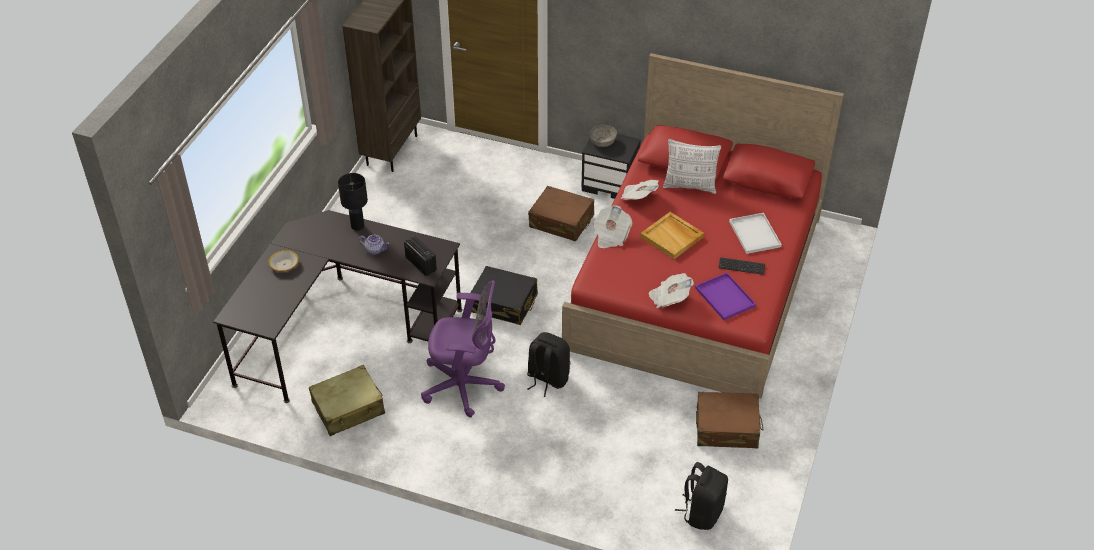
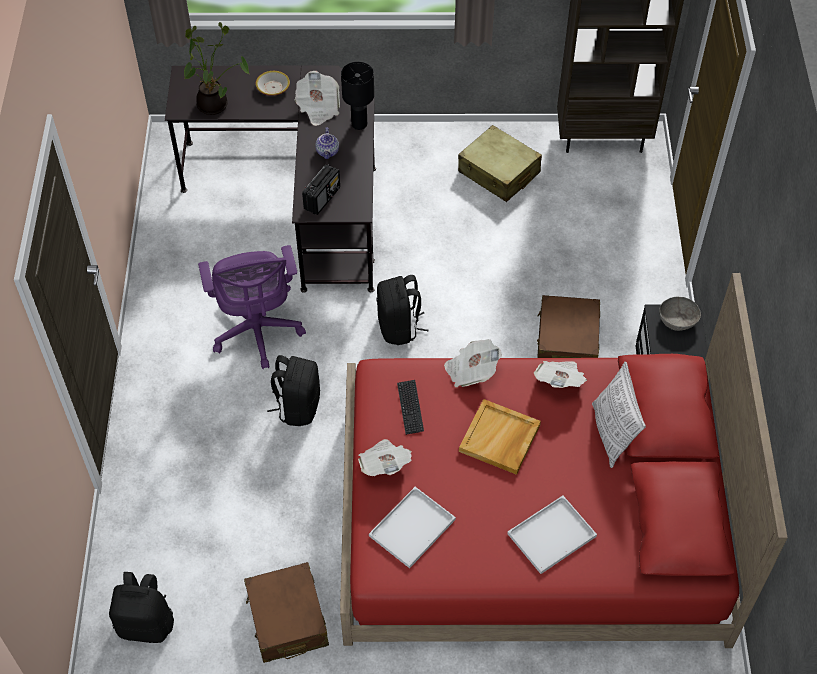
camera: 70 degrees right, 10 degrees up
beige suitcase [309,365,385,436] -> beige suitcase moved to [458,125,542,202]
black suitcase [471,266,538,325] -> black backpack [376,275,429,345]
purple tray [695,273,756,320] -> white tray [369,487,456,568]
keyboard [718,257,765,275] -> keyboard moved to [397,380,424,435]
none -> potted plant [184,22,249,115]
none -> newspaper [295,71,340,126]

